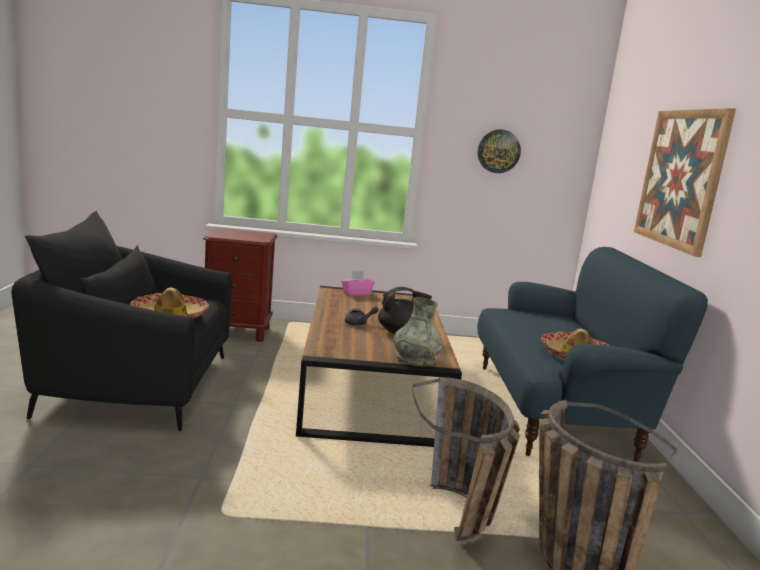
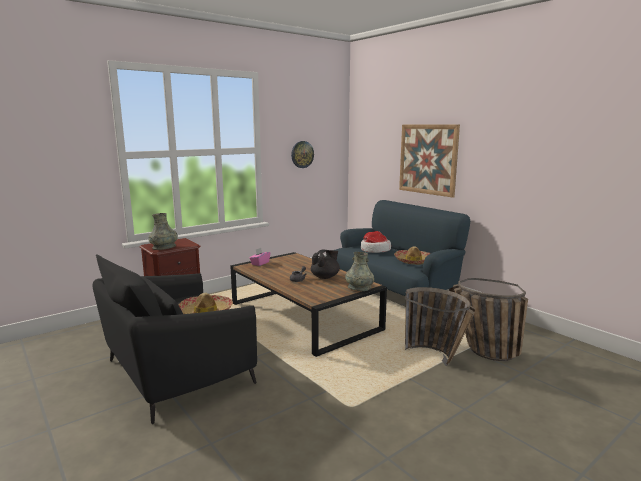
camera: 35 degrees left, 0 degrees up
none -> grey vase [148,213,178,250]
none -> hat [361,231,391,253]

